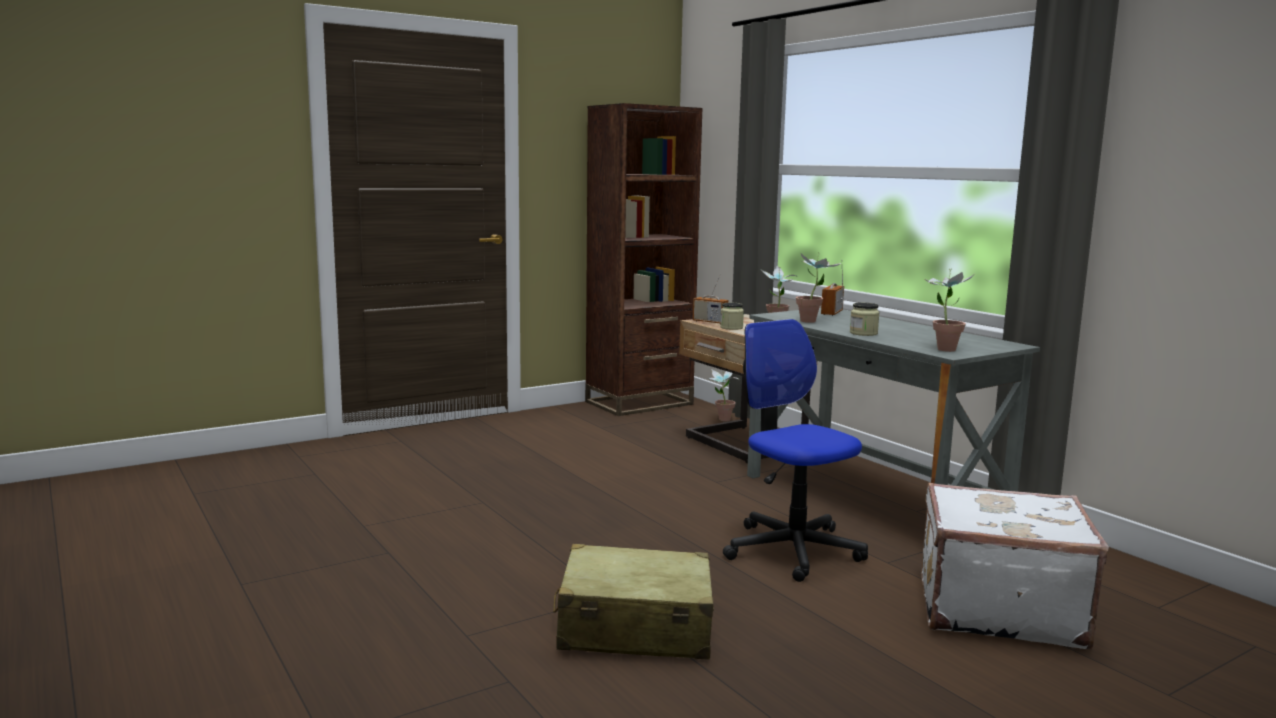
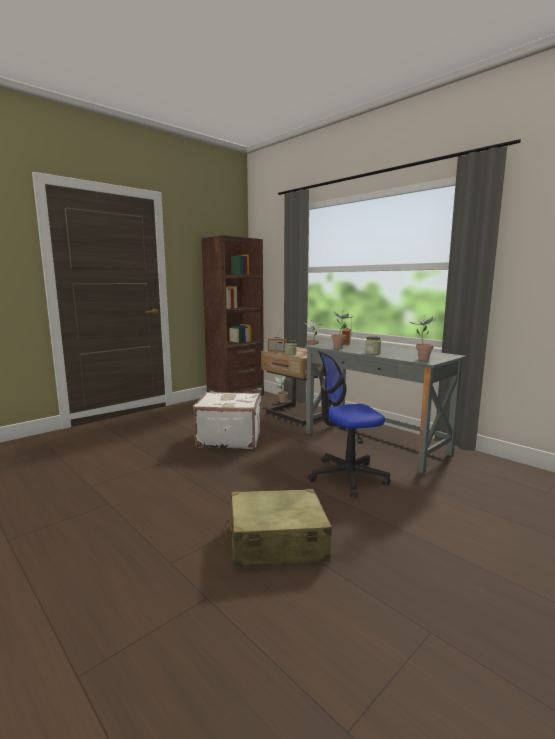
camera: 10 degrees left, 0 degrees up
office chair [723,319,868,582] -> office chair turned 60 degrees counterclockwise [308,351,390,497]
white suitcase [922,483,1109,649] -> white suitcase moved to [193,392,262,449]

